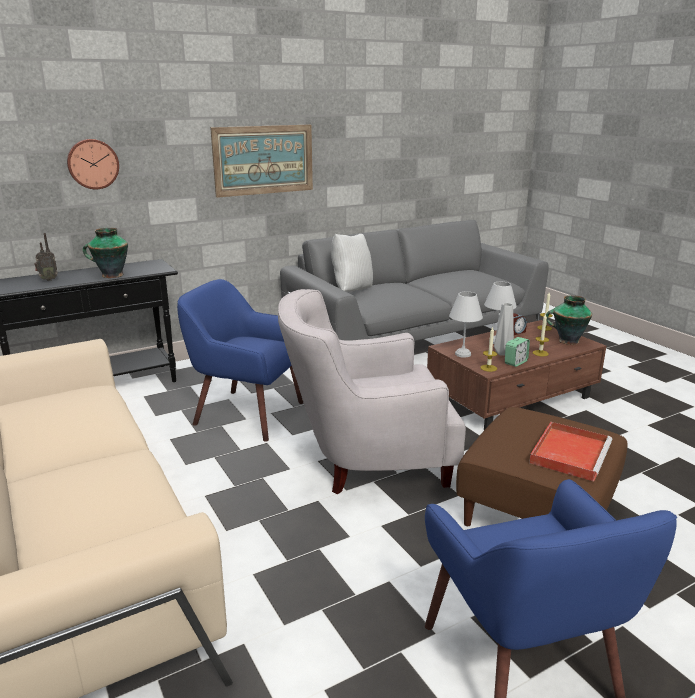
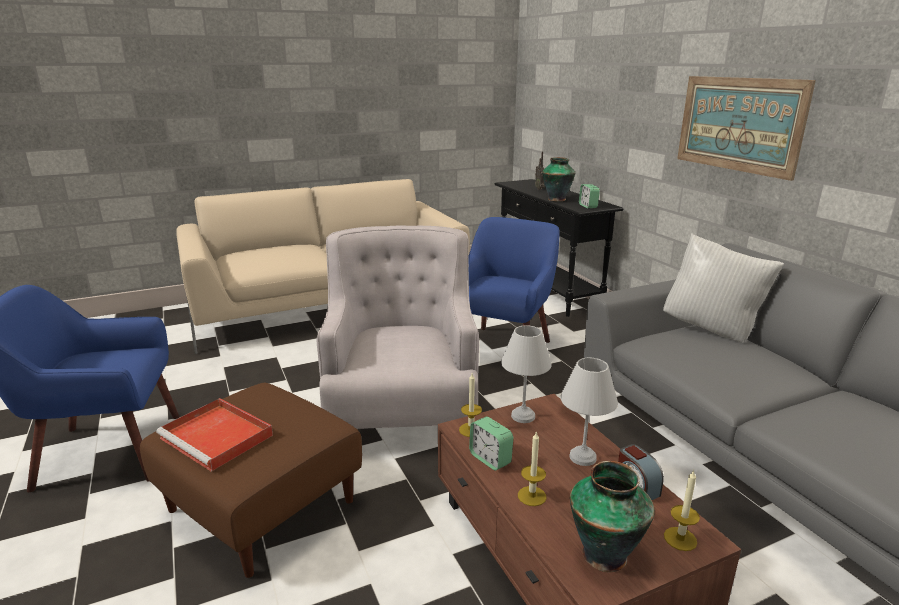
camera: 95 degrees right, 0 degrees up
wall clock [67,139,119,189] -> none
grey vase [494,303,514,356] -> none
none -> alarm clock [579,184,600,208]

